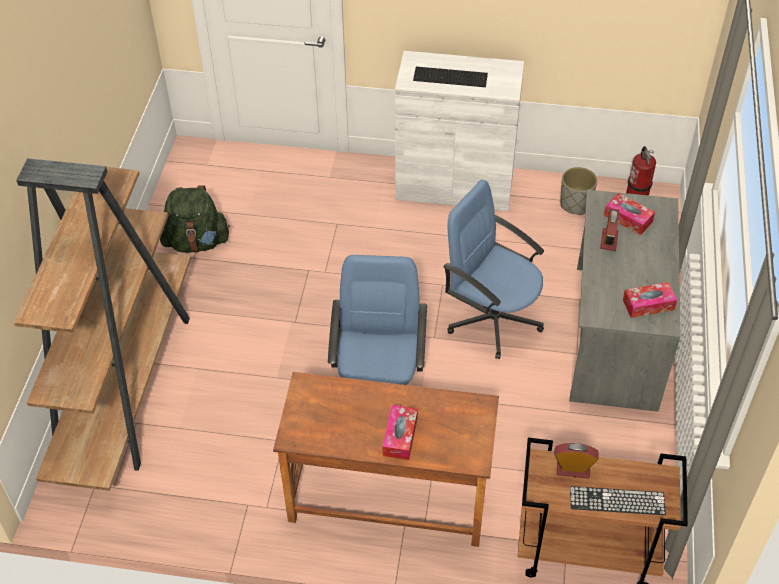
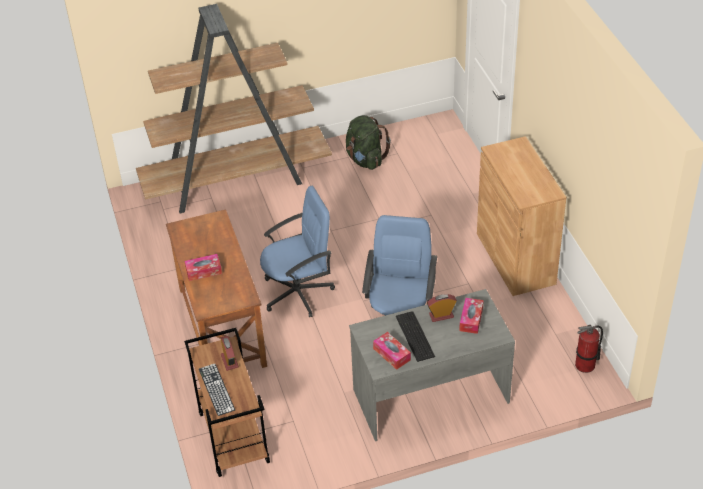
camera: 65 degrees right, 5 degrees down
white cabinet [395,51,524,211] -> brown cabinet [477,136,566,296]
keyboard [413,67,488,87] -> keyboard moved to [396,311,435,362]
grey planter [560,167,597,215] -> none

